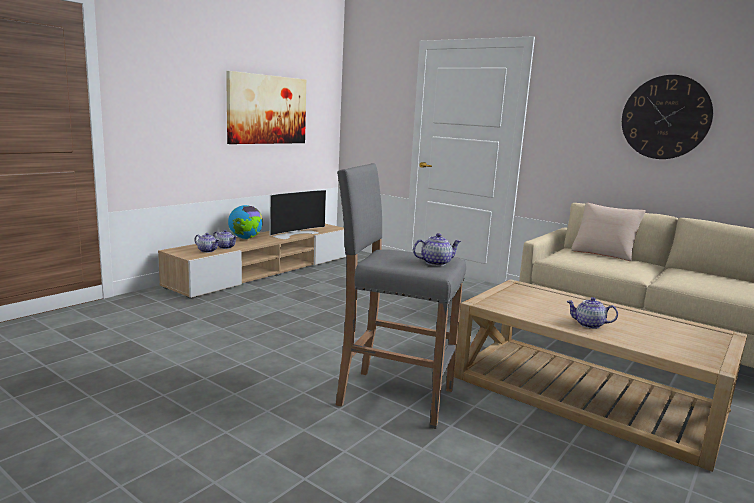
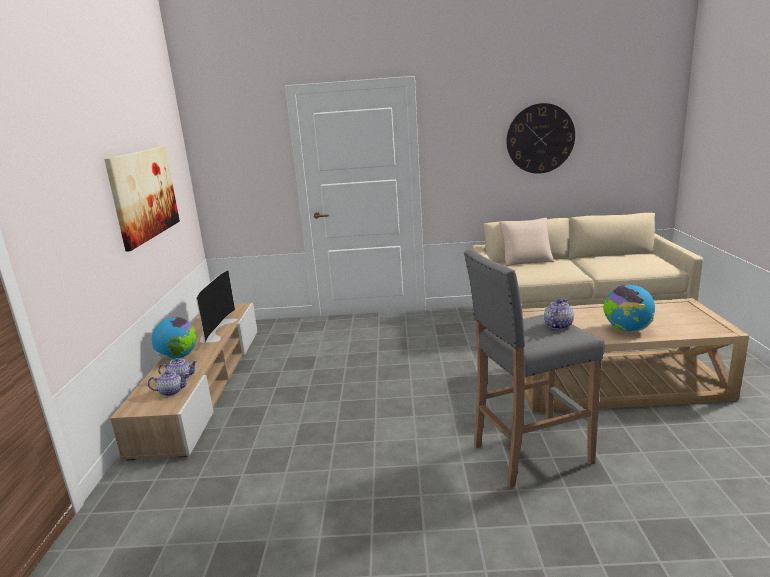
camera: 35 degrees left, 5 degrees up
teapot [567,297,618,329] -> globe [603,285,655,332]

